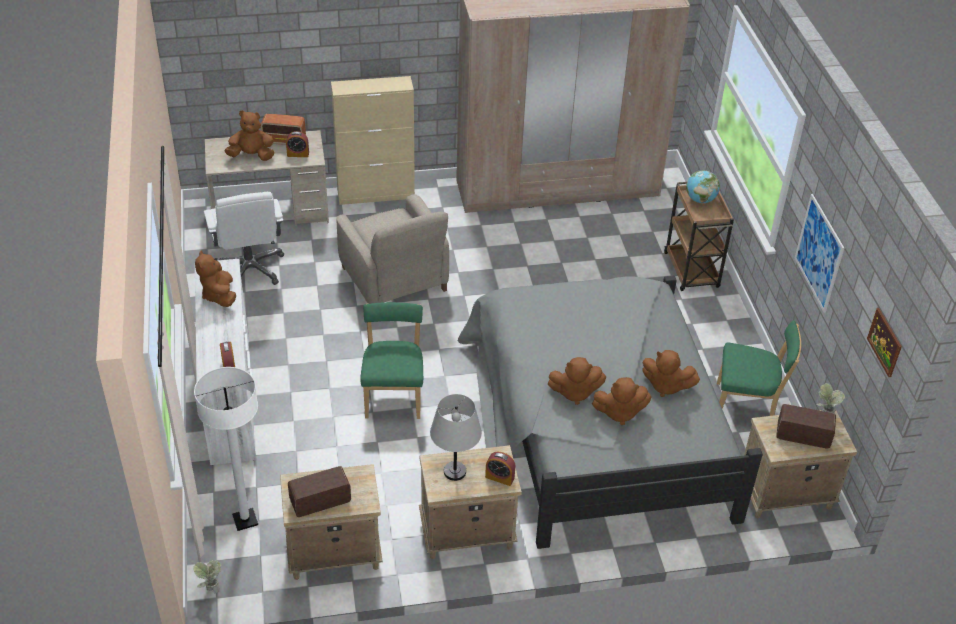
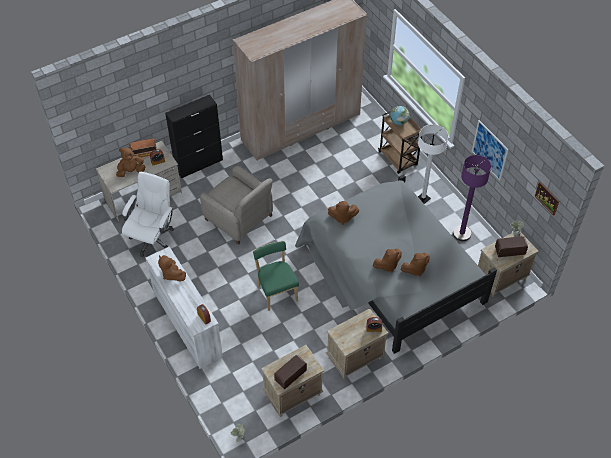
camera: 20 degrees left, 10 degrees up
white floor lamp [194,367,258,531] -> white floor lamp moved to [418,124,448,204]
white office chair [204,192,284,285] -> white office chair turned 120 degrees counterclockwise [122,172,174,257]
beige cabinet [331,76,415,205] -> black cabinet [165,95,223,178]
grey table lamp [430,394,482,481] -> none
brown plush toy [642,350,700,397] -> brown plush toy moved to [328,201,359,225]
green chair [717,320,801,416] -> purple floor lamp [453,155,491,241]

